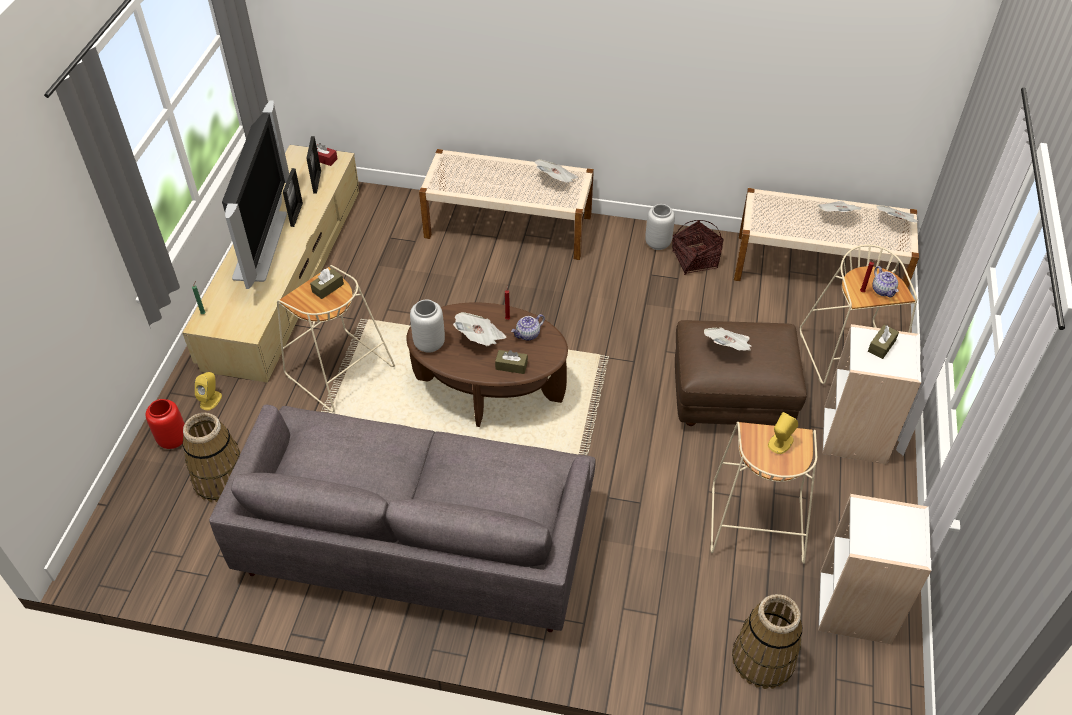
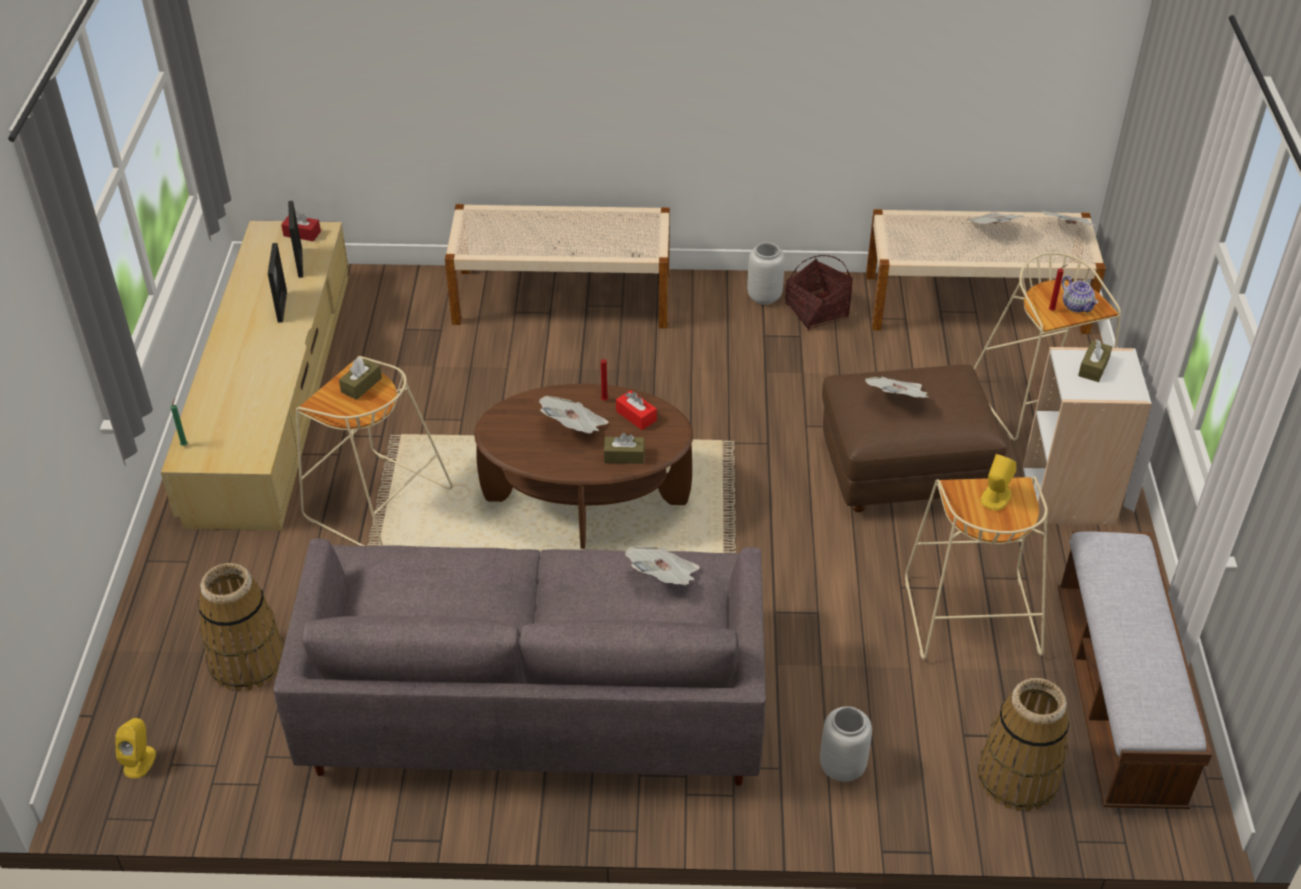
camera: 10 degrees left, 5 degrees down
red vase [146,399,185,449] -> none
yellow speaker [195,372,222,410] -> yellow speaker moved to [115,718,156,778]
television [222,100,289,289] -> none
grey vase [410,299,445,353] -> grey vase moved to [820,706,872,782]
teapot [511,314,545,341] -> red tissue box [616,390,657,430]
newspaper [535,159,579,183] -> newspaper moved to [625,546,700,585]
bookcase [818,494,931,644] -> bench [1058,531,1212,809]

